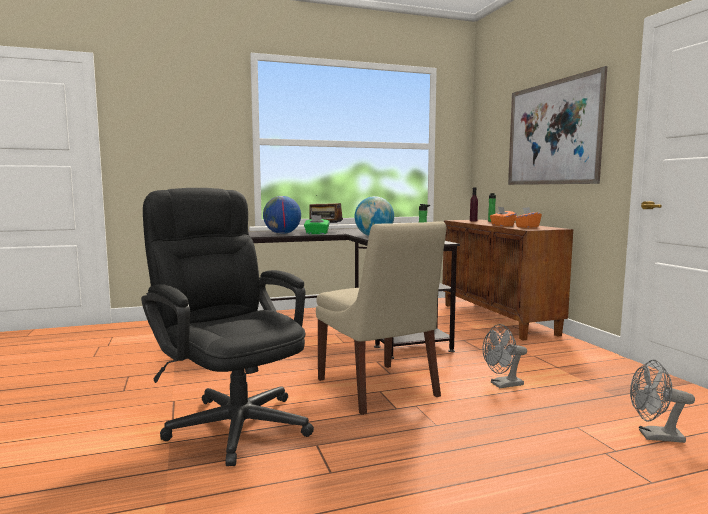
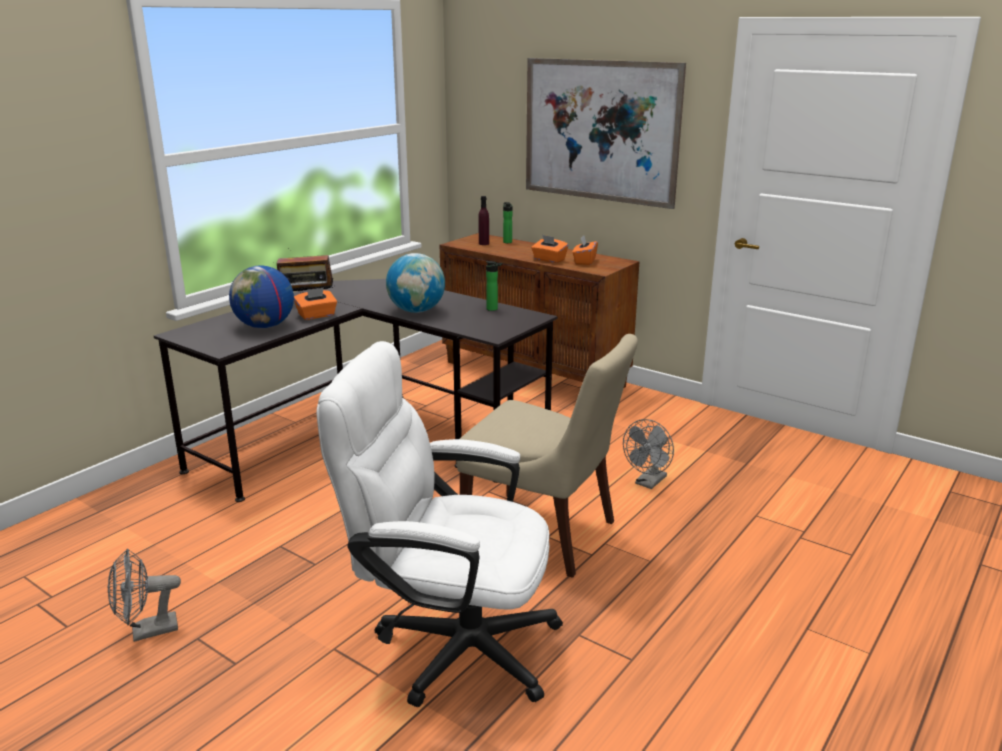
camera: 35 degrees left, 15 degrees up
black office chair [141,188,314,466] -> white office chair [317,341,563,707]
green tissue box [304,215,330,234] -> orange tissue box [294,287,337,320]
grey fan [630,360,695,443] -> grey fan moved to [108,549,181,642]

